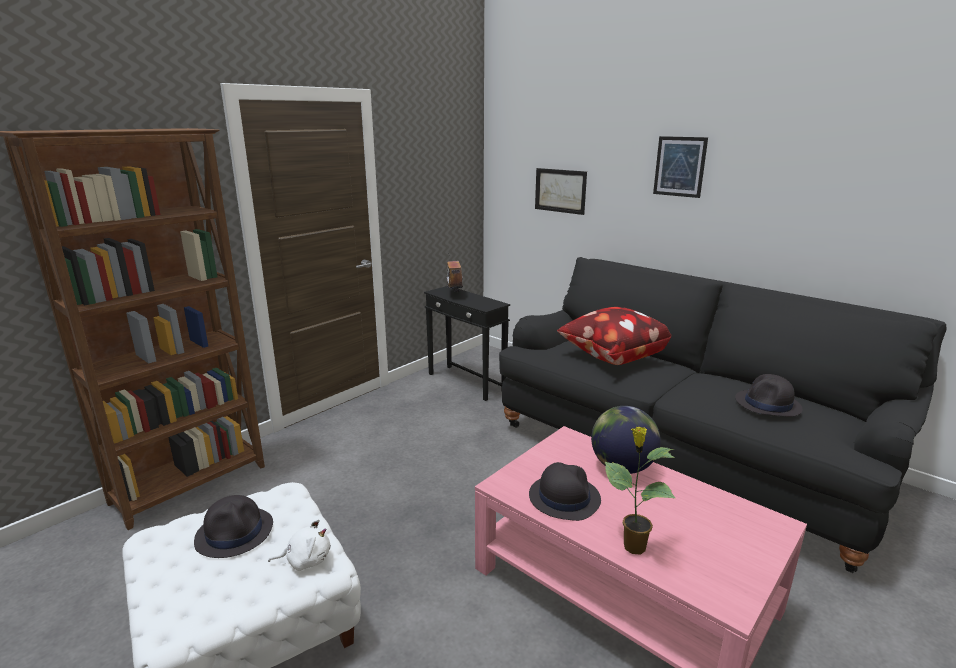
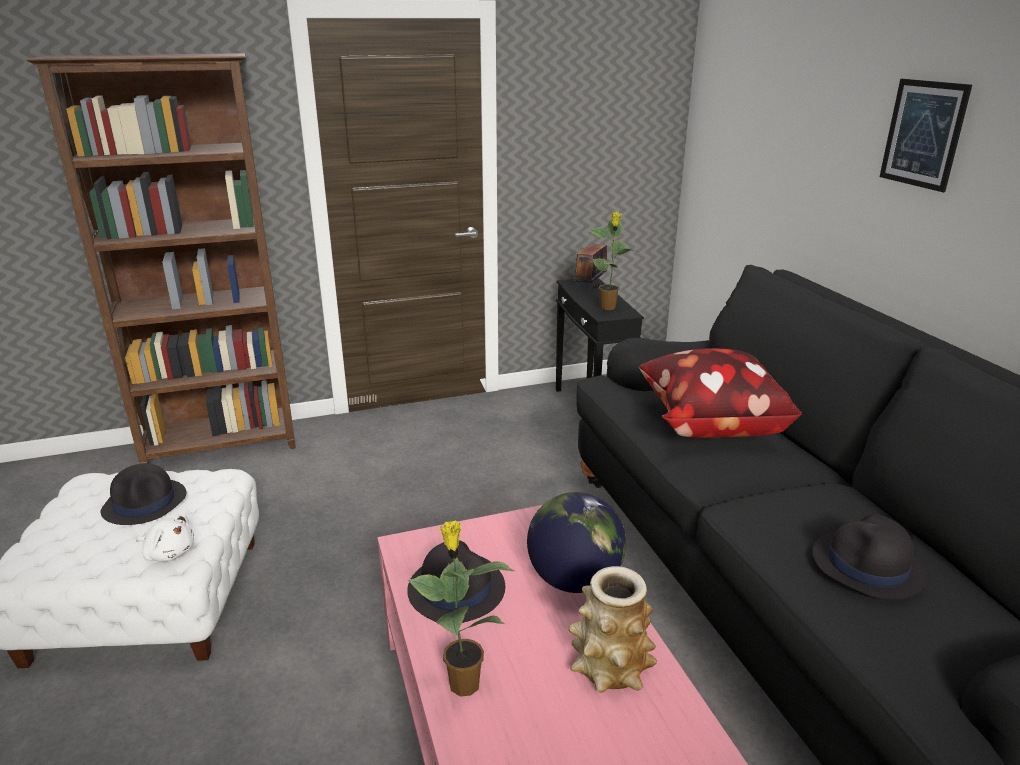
camera: 30 degrees right, 5 degrees up
picture [535,168,587,215] -> none
none -> vase [568,566,657,693]
none -> potted plant [588,212,635,310]

